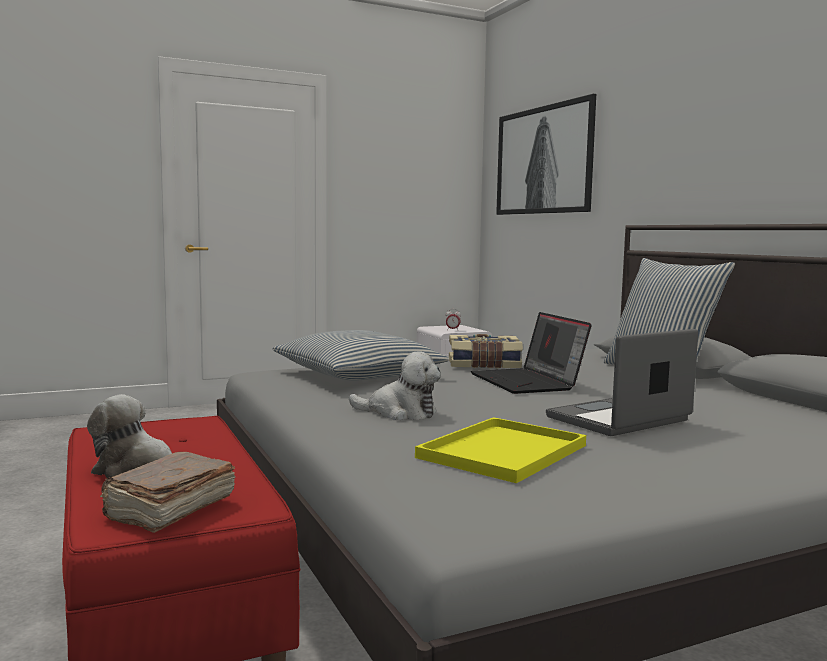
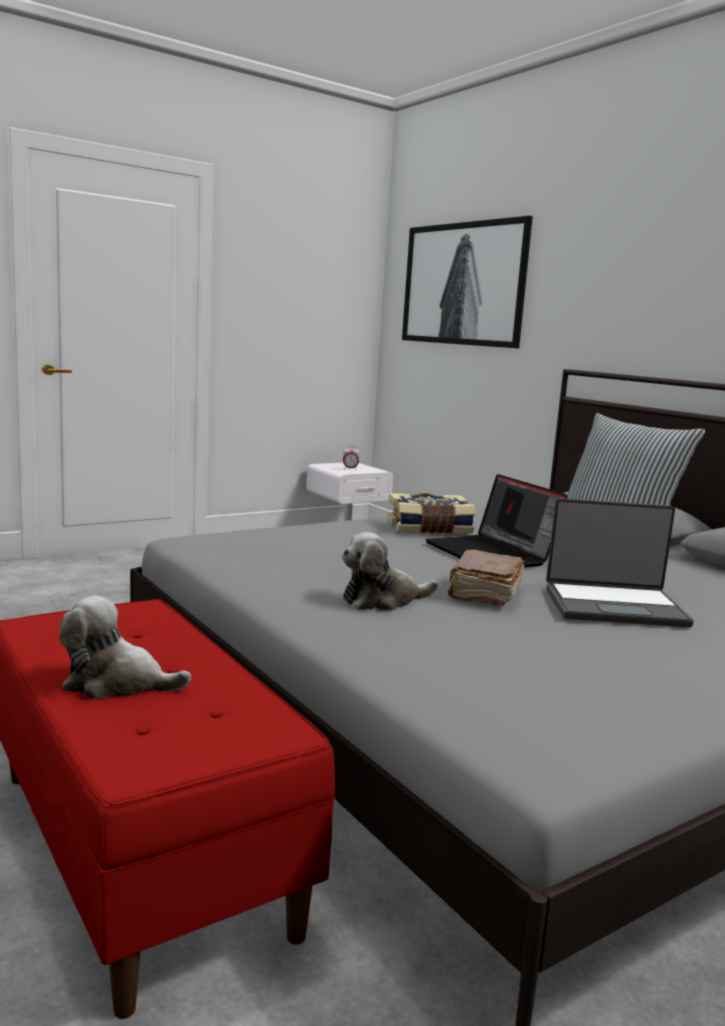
camera: 10 degrees left, 5 degrees up
brown book [100,452,236,533] -> brown book moved to [448,550,524,606]
pillow [273,330,450,381] -> none
plush toy [349,351,441,420] -> plush toy turned 150 degrees clockwise [342,532,438,610]
yellow tray [415,417,586,483] -> none
laptop [546,329,698,436] -> laptop turned 135 degrees counterclockwise [546,498,694,628]

